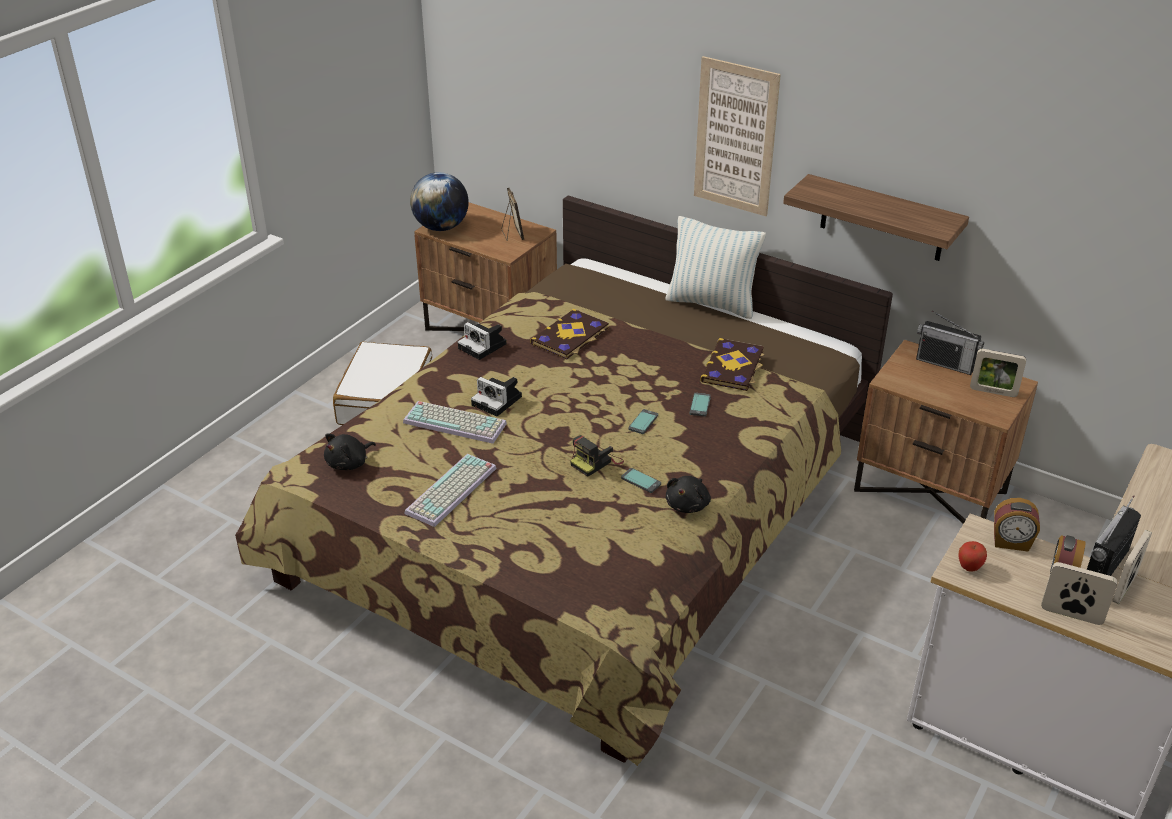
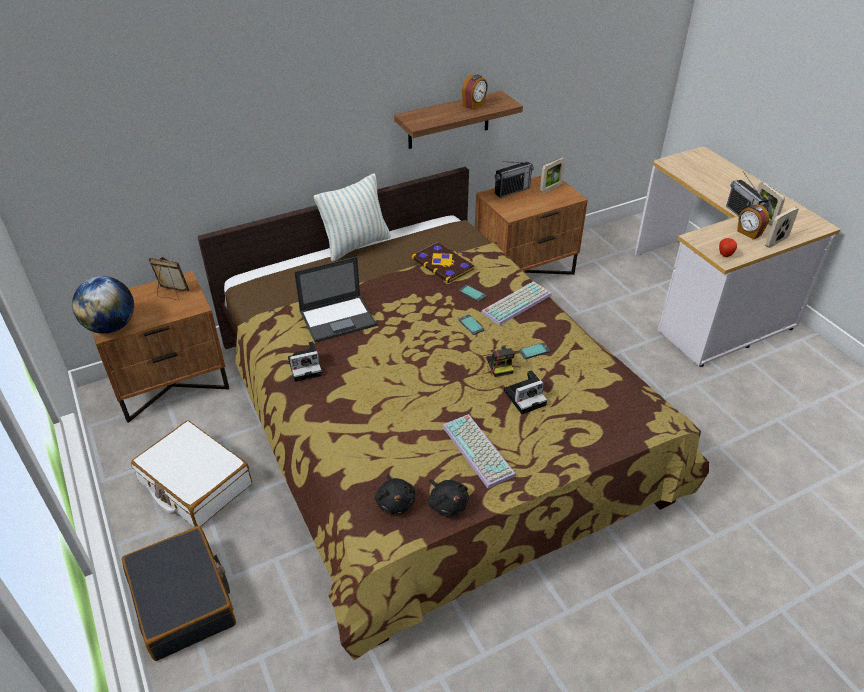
camera: 60 degrees left, 5 degrees up
keyboard [403,401,507,444] -> keyboard moved to [481,281,551,326]
camera [471,377,522,416] -> camera moved to [504,370,547,414]
book [530,309,609,359] -> laptop [294,256,377,343]
black plush toy [665,476,711,513] -> black plush toy moved to [428,479,469,516]
picture [694,56,781,216] -> none
alarm clock [994,498,1040,552] -> alarm clock moved to [462,74,488,110]
none -> black suitcase [122,526,236,661]

